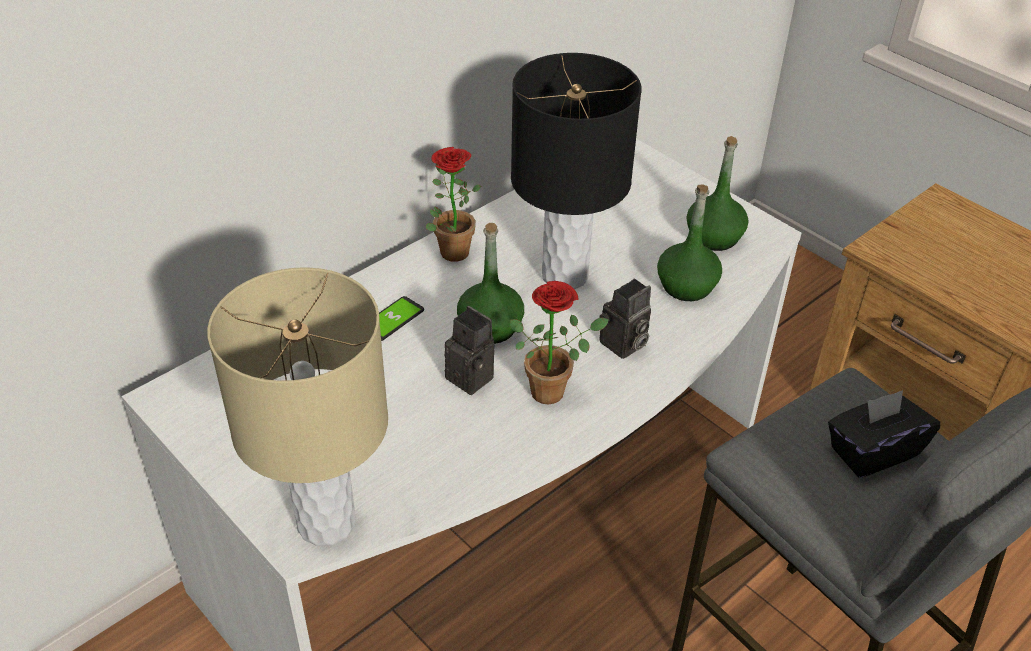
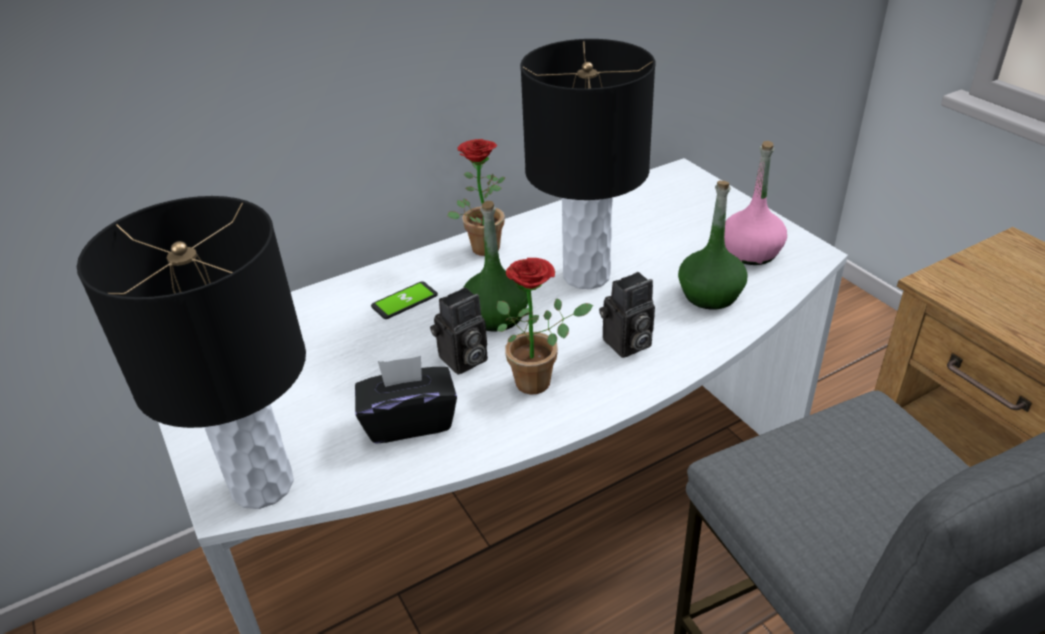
camera: 15 degrees right, 5 degrees down
beige table lamp [207,267,388,546] -> black table lamp [77,196,306,509]
camera [444,306,494,395] -> camera turned 90 degrees clockwise [430,287,488,374]
green bottle [686,136,748,251] -> pink bottle [724,141,787,265]
black tissue box [828,390,940,478] -> black tissue box moved to [355,356,457,444]

